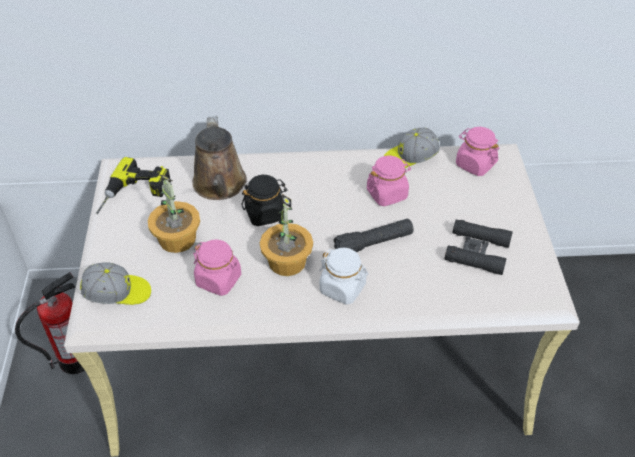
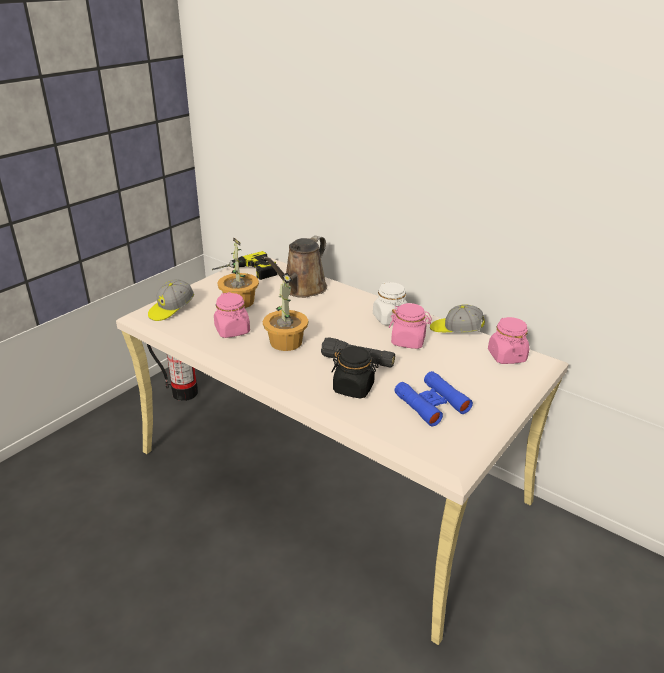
camera: 40 degrees right, 15 degrees down
cap [80,262,151,305] -> cap turned 90 degrees clockwise [148,279,194,321]
black jar [242,175,287,226] -> black jar moved to [331,346,378,398]
white jar [319,248,369,305] -> white jar moved to [373,282,407,325]
black binoculars [444,220,513,275] -> blue binoculars [395,371,473,427]

